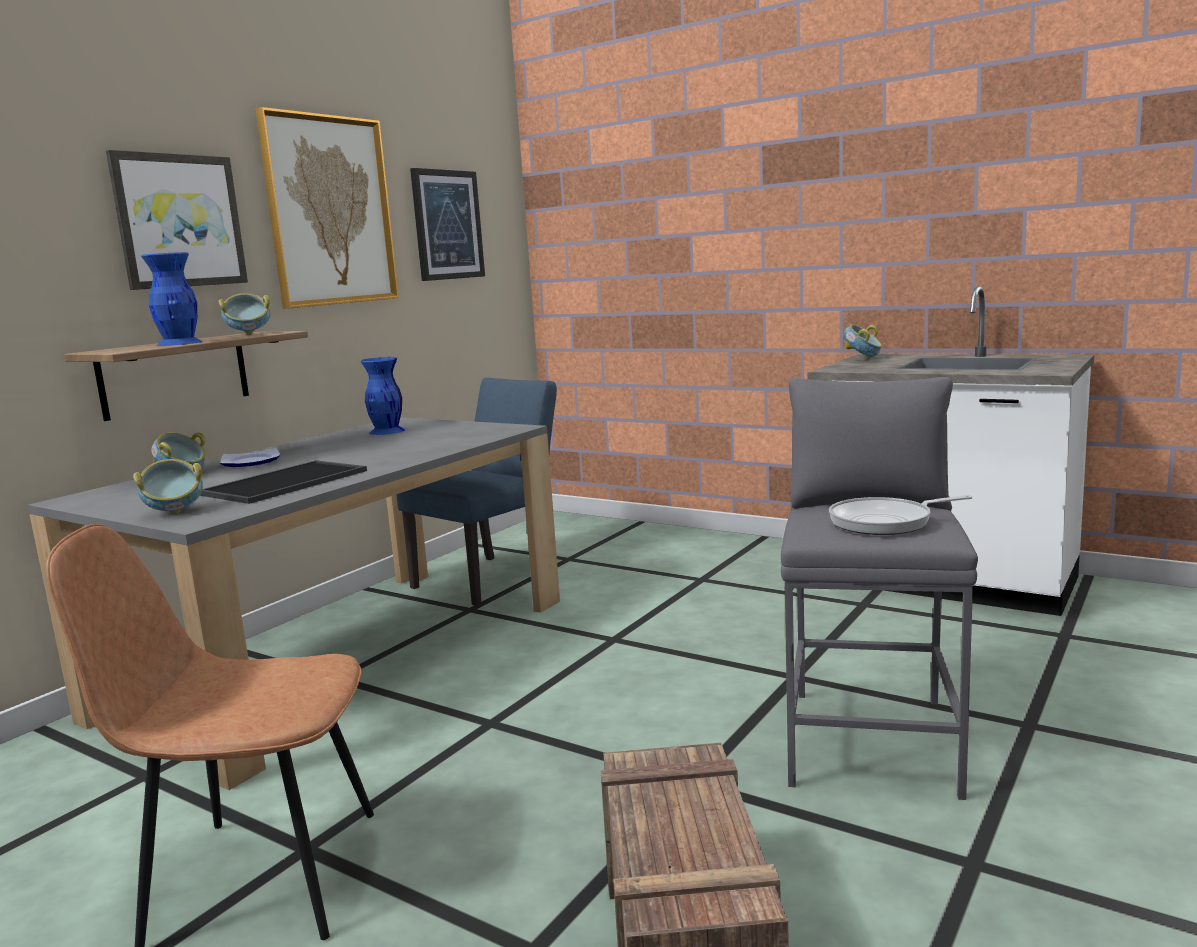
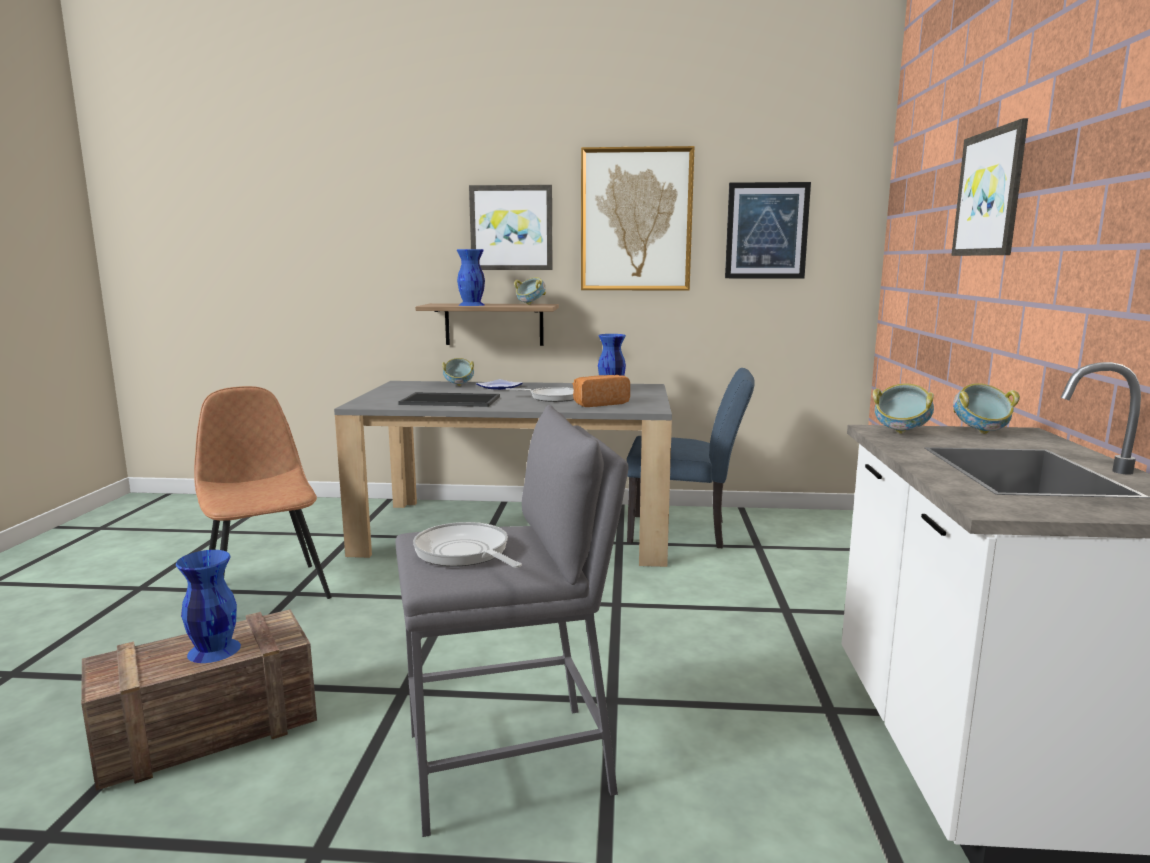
camera: 60 degrees right, 0 degrees up
bowl [133,459,203,514] -> bowl moved to [873,383,934,434]
none -> blue vase [176,550,241,663]
none -> frying pan [506,387,574,402]
none -> bread [573,375,630,407]
none -> picture [951,118,1028,256]

